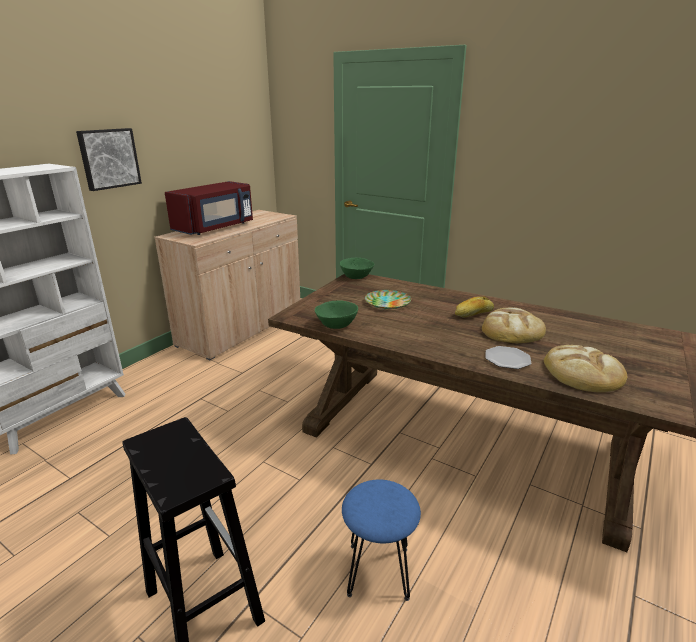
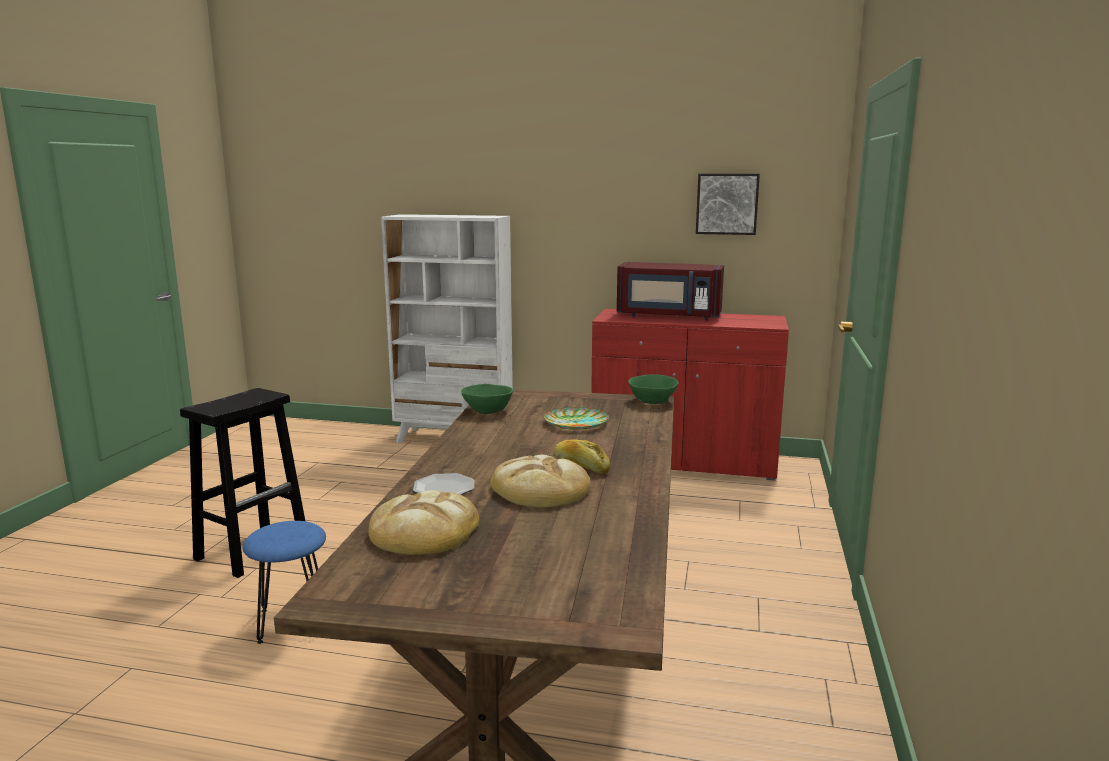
camera: 70 degrees right, 10 degrees down
picture [76,128,142,191] -> picture moved to [696,174,760,235]
beige cabinet [154,210,300,360] -> red cabinet [591,309,789,481]

